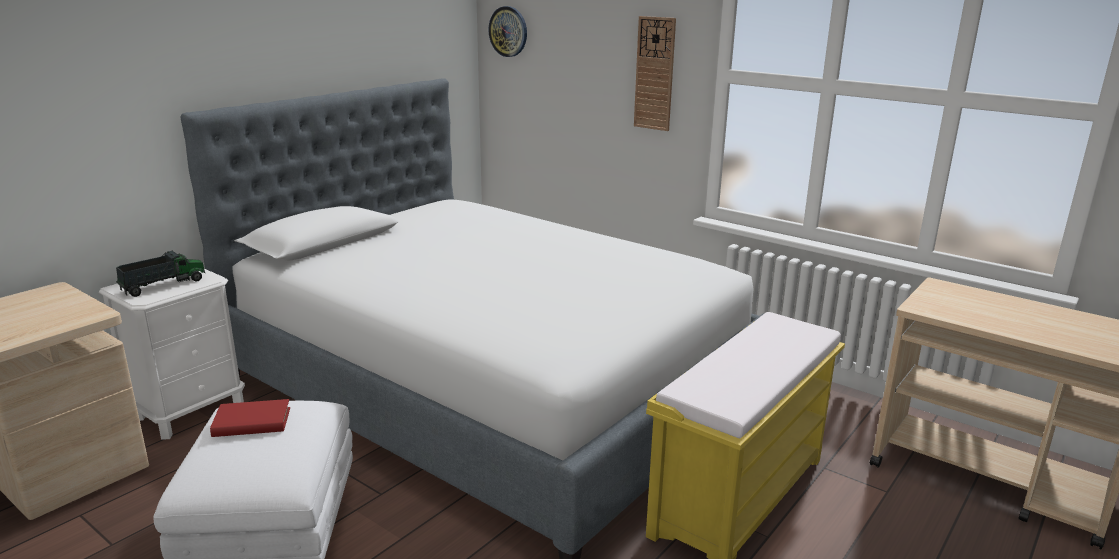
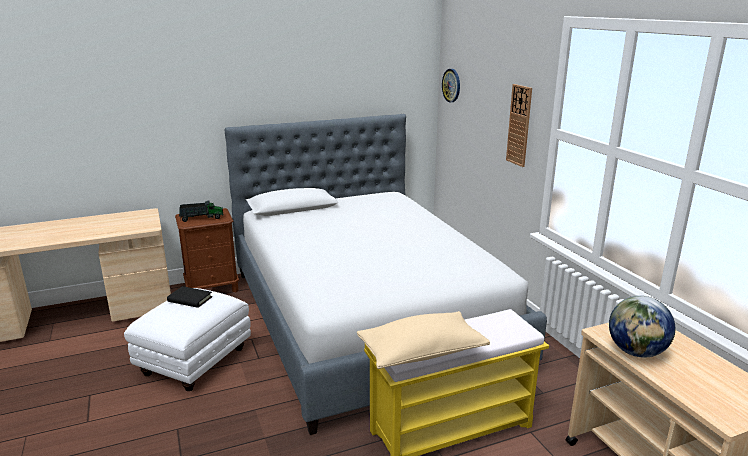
camera: 30 degrees right, 0 degrees up
white nightstand [99,269,245,440] -> brown nightstand [175,208,239,292]
red book [210,399,290,437] -> black book [167,286,213,308]
none -> beige pillow [357,311,490,369]
none -> globe [609,296,675,358]

